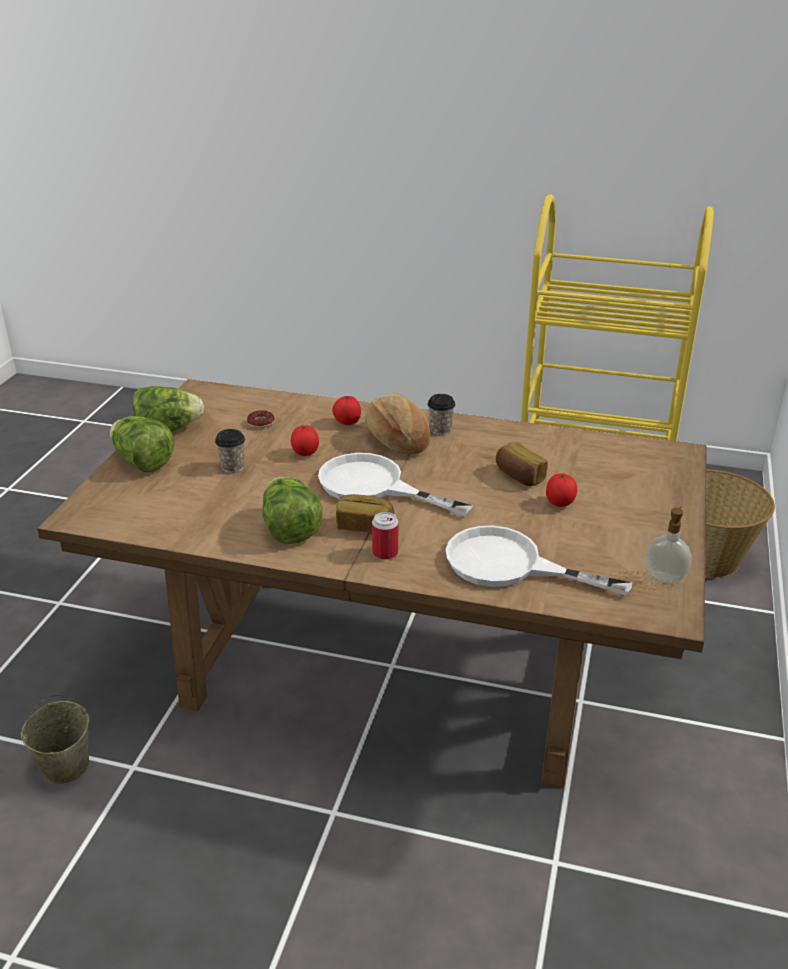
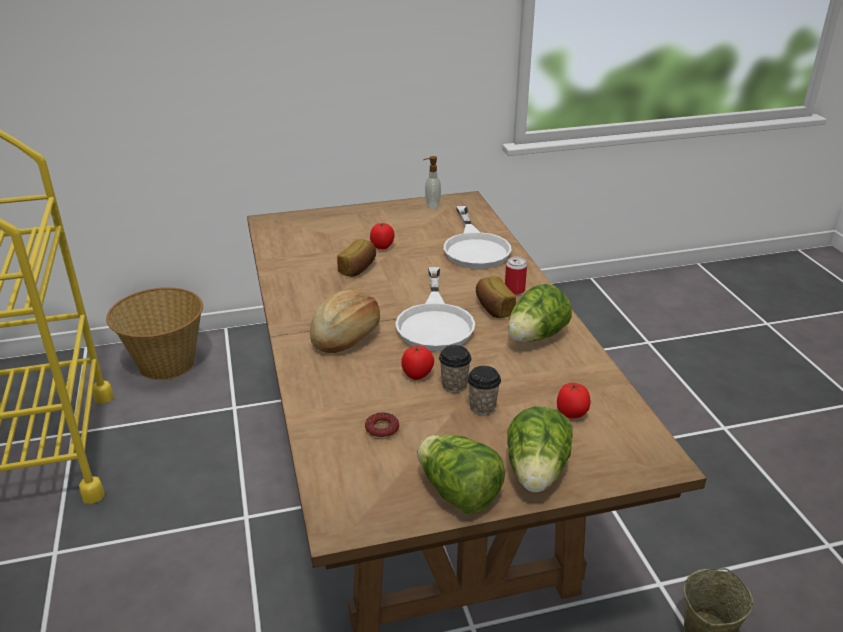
camera: 120 degrees left, 0 degrees up
tomato [332,395,361,425] -> tomato moved to [557,382,590,419]
cup [428,394,455,435] -> cup moved to [439,345,471,393]

